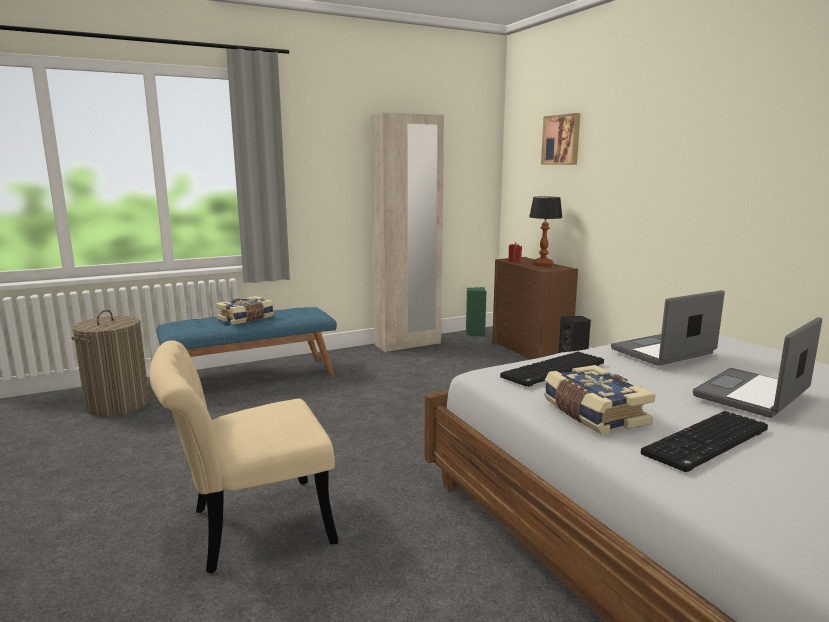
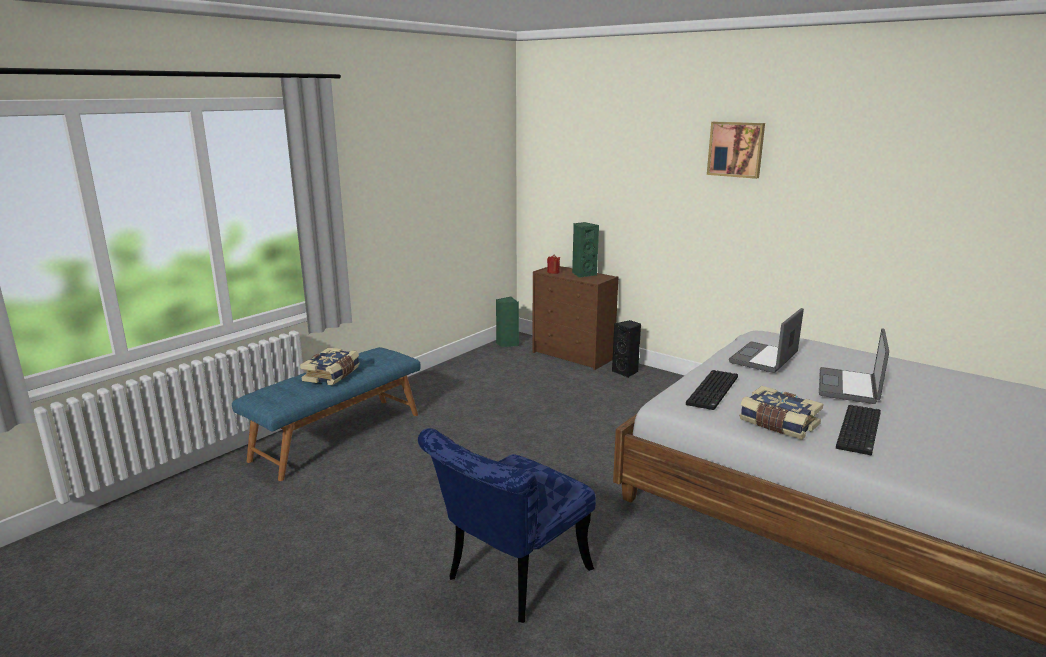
camera: 25 degrees left, 5 degrees up
laundry basket [71,310,149,416] -> none
beige chair [149,340,338,574] -> blue chair [418,428,596,623]
beige wardrobe [371,112,444,352] -> none
table lamp [529,197,563,266] -> green speaker [572,222,599,278]
picture [541,113,580,165] -> picture moved to [707,122,765,179]

